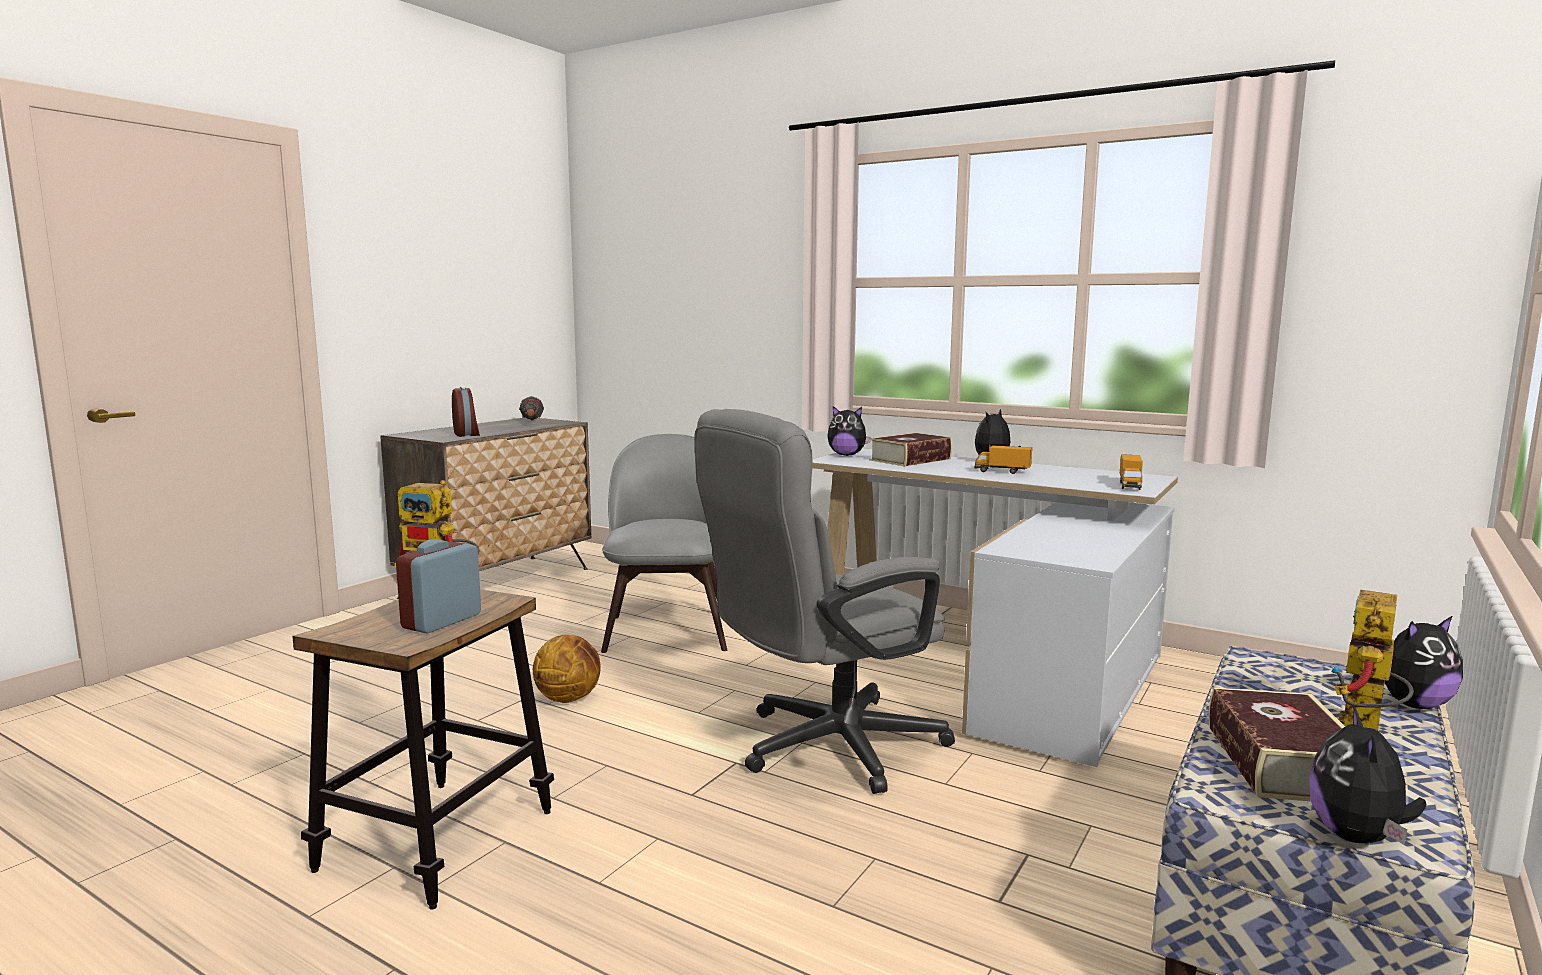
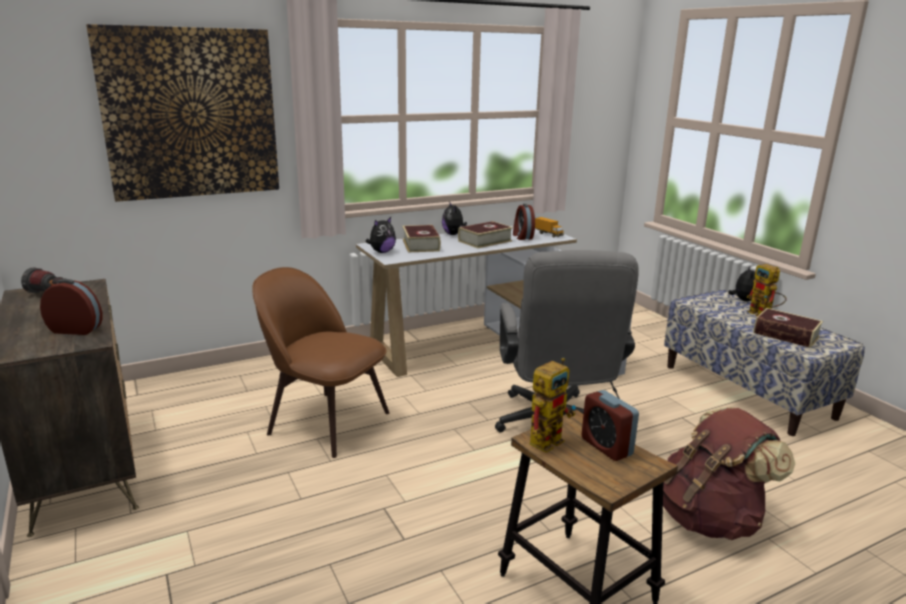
camera: 60 degrees left, 10 degrees up
basketball [533,635,601,703] -> none
grey chair [601,434,727,653] -> brown chair [252,267,389,458]
toy truck [974,445,1032,474] -> book [458,221,513,248]
plush toy [1309,705,1426,844] -> none
none -> picture [86,24,279,202]
none -> alarm clock [513,204,535,240]
none -> brown backpack [663,407,795,540]

